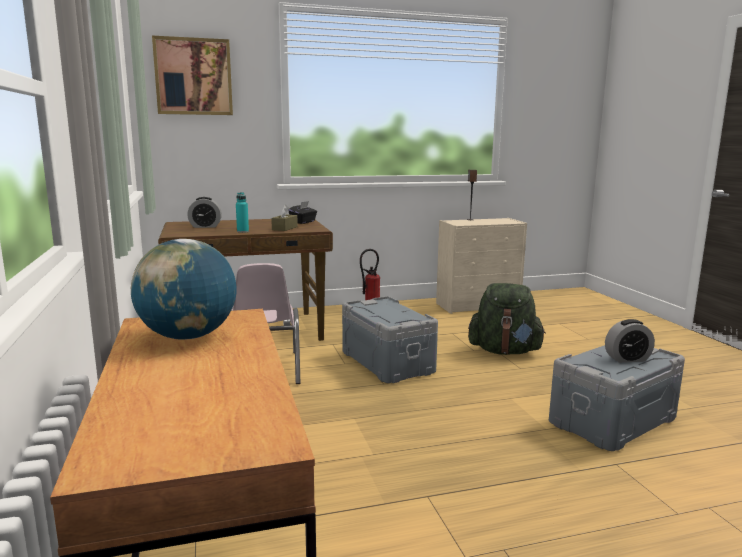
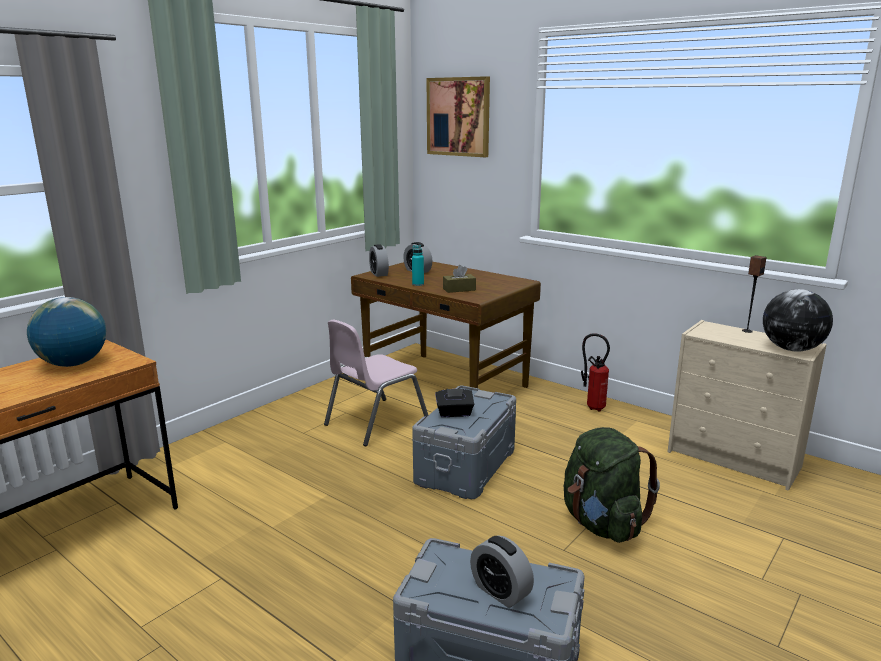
camera: 55 degrees right, 5 degrees up
black tissue box [288,201,317,224] -> black tissue box moved to [435,389,474,417]
none -> alarm clock [369,244,389,277]
none -> globe [763,289,833,352]

